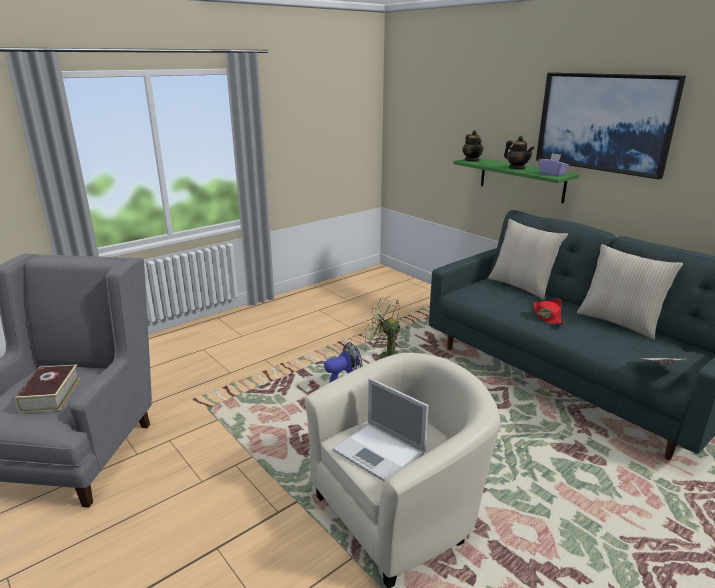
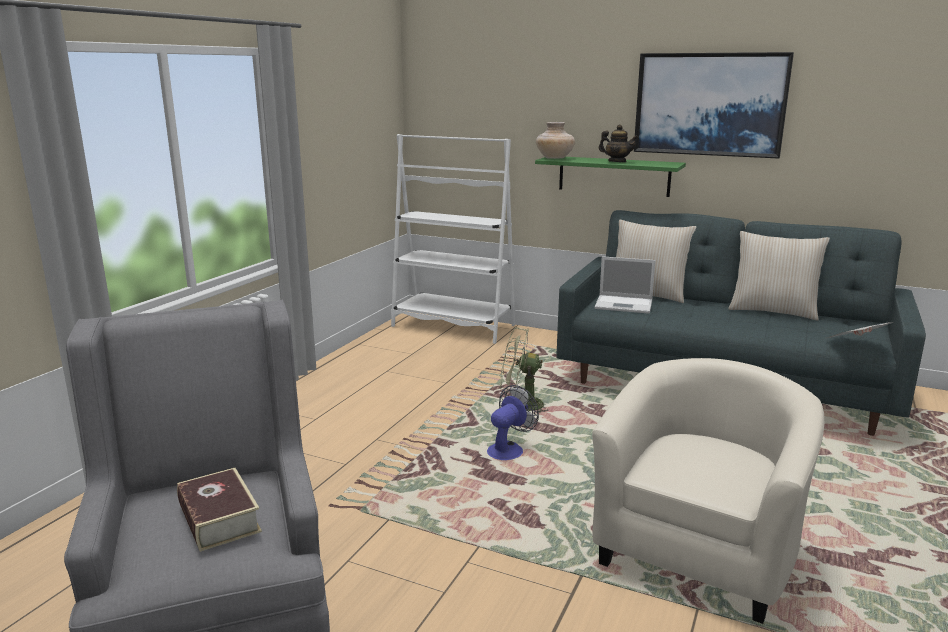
camera: 25 degrees left, 5 degrees down
laptop [333,378,429,481] -> laptop moved to [594,256,656,314]
teapot [462,130,484,162] -> beige vase [536,122,575,159]
red hat [533,299,565,325] -> none
purple tissue box [539,153,569,176] -> none
none -> white bookcase [391,134,515,344]

